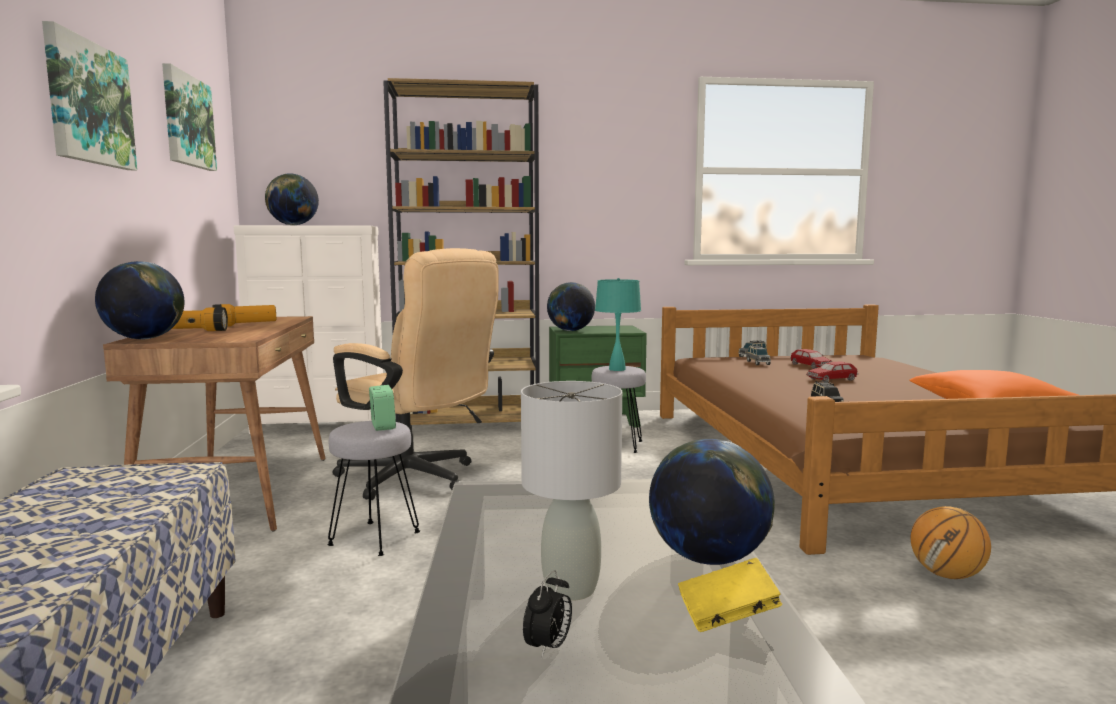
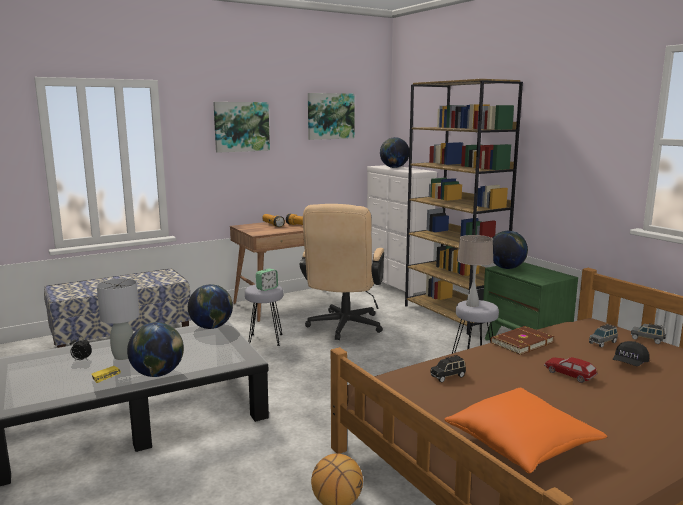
camera: 65 degrees right, 5 degrees up
globe [95,261,184,340] -> globe moved to [188,284,233,329]
turquoise table lamp [595,278,641,371] -> beige table lamp [457,235,493,307]
toy car [790,349,832,369] -> black cap [613,341,649,366]
none -> brown book [490,326,554,355]

